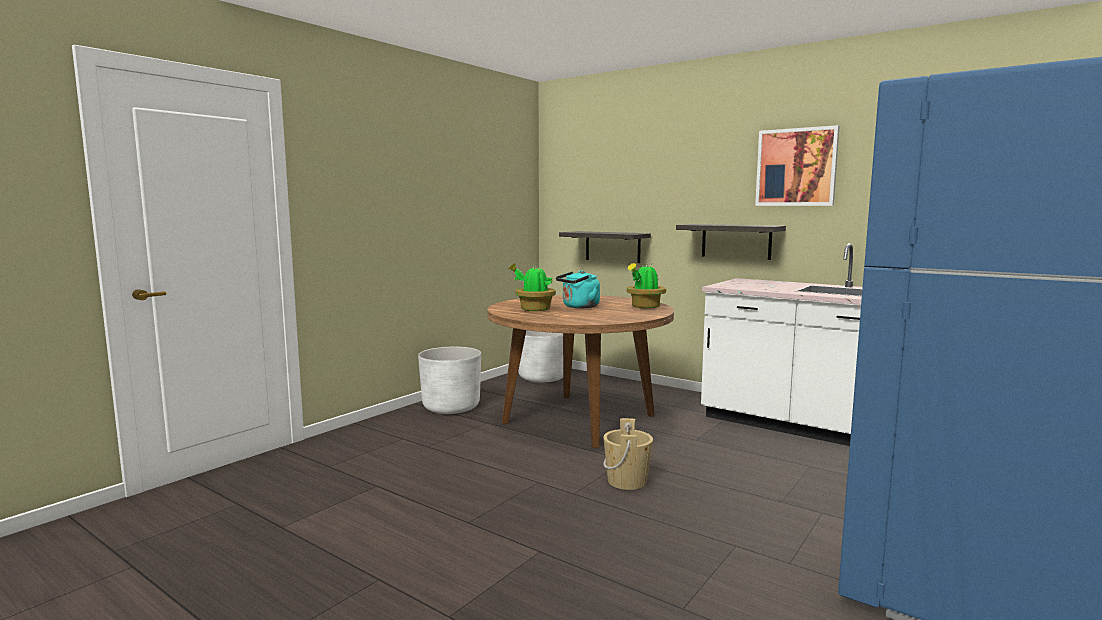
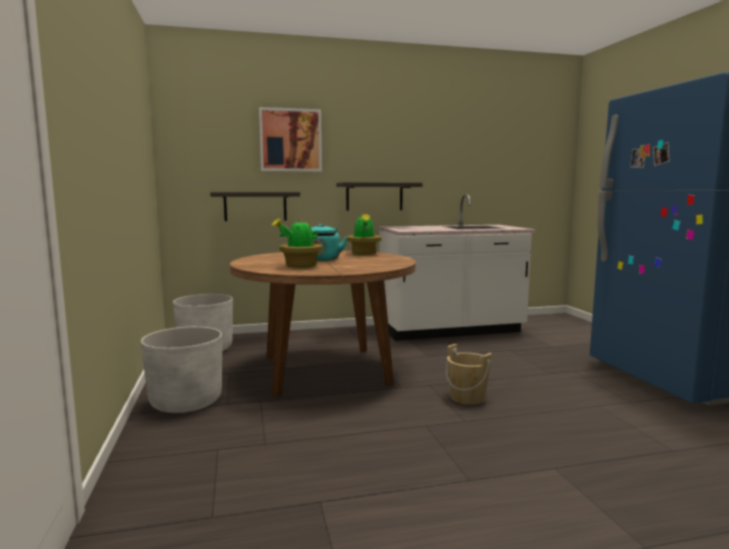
camera: 50 degrees left, 0 degrees up
picture [755,125,840,206] -> picture moved to [259,107,322,172]

